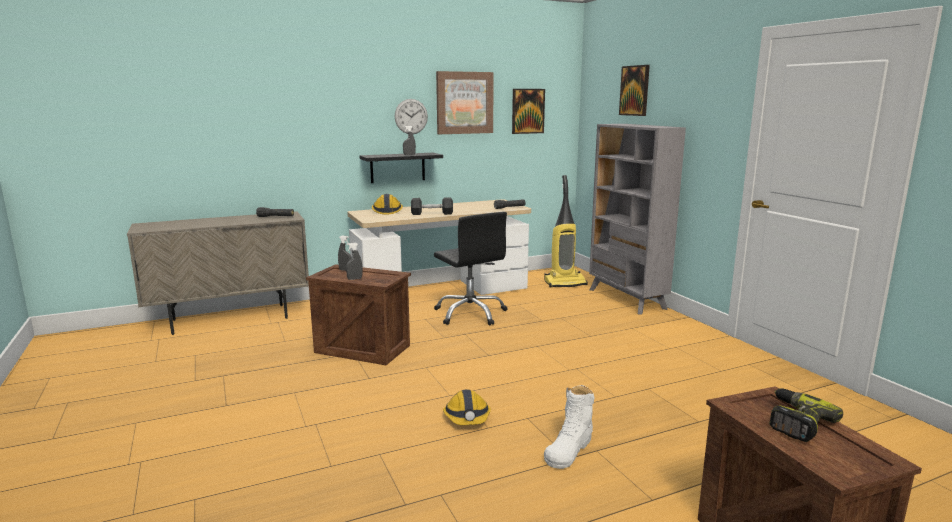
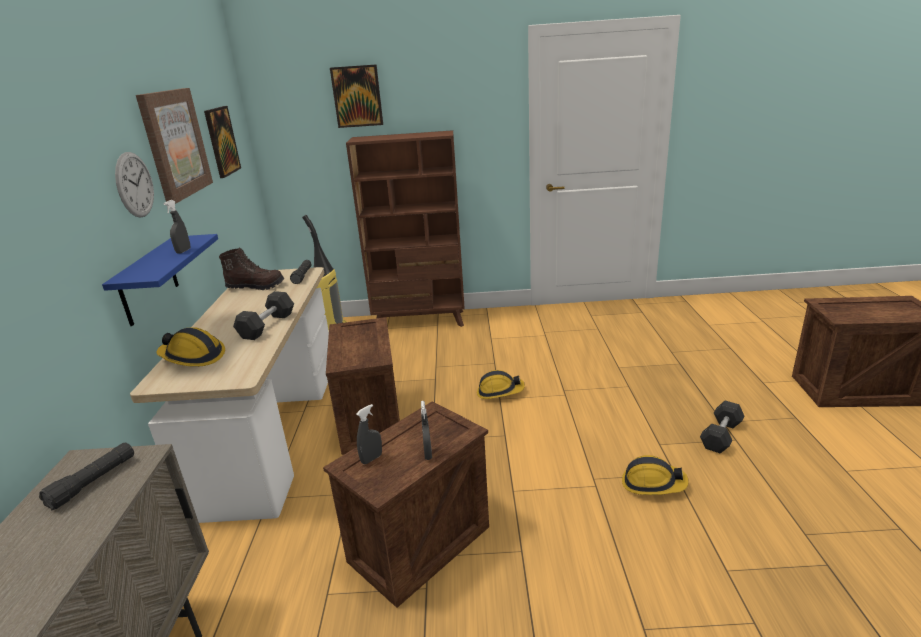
camera: 65 degrees left, 10 degrees up
black shelf [359,153,443,183] -> blue shelf [102,234,218,326]
black office chair [434,212,507,325] -> crate [326,317,400,455]
white boot [544,385,594,469] -> grey dumbbell [700,401,744,454]
grey bookcase [589,124,686,315] -> brown bookcase [346,130,465,327]
power drill [769,388,843,442] -> none
none -> brown boot [219,247,284,290]
none -> hard hat [477,370,525,399]

